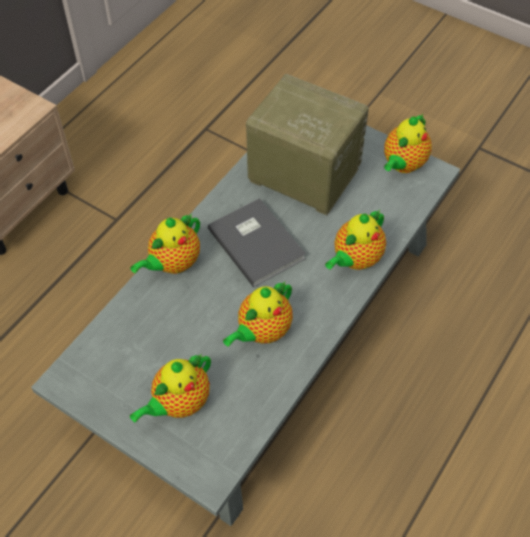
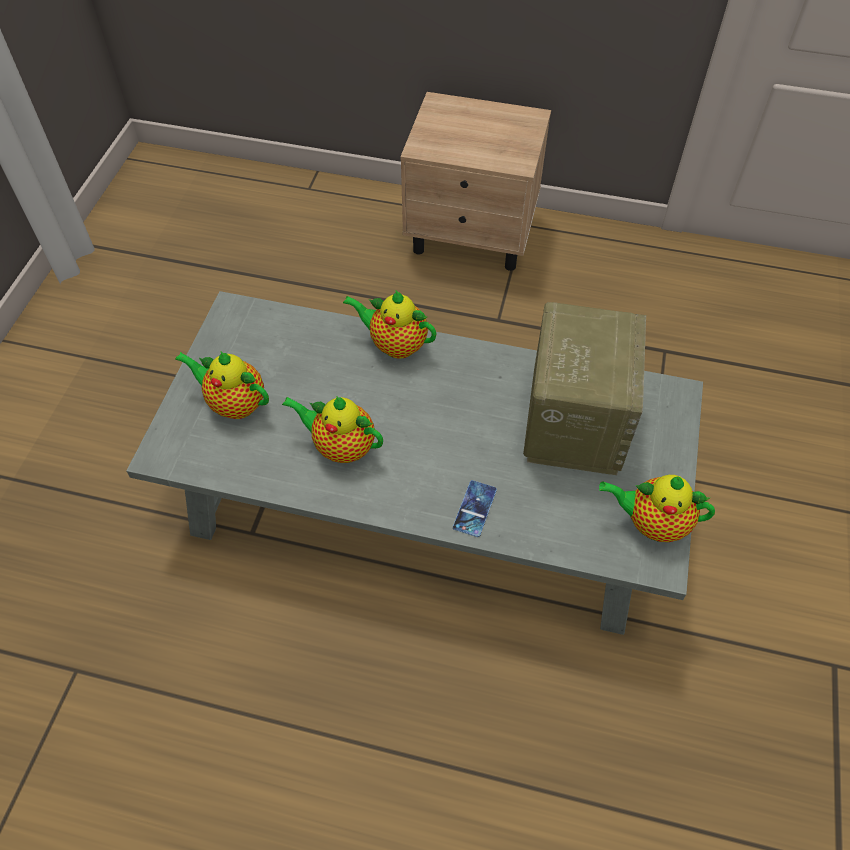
camera: 70 degrees right, 0 degrees up
grey book [208,198,306,287] -> none
teapot [325,210,386,270] -> phone [453,480,497,537]

